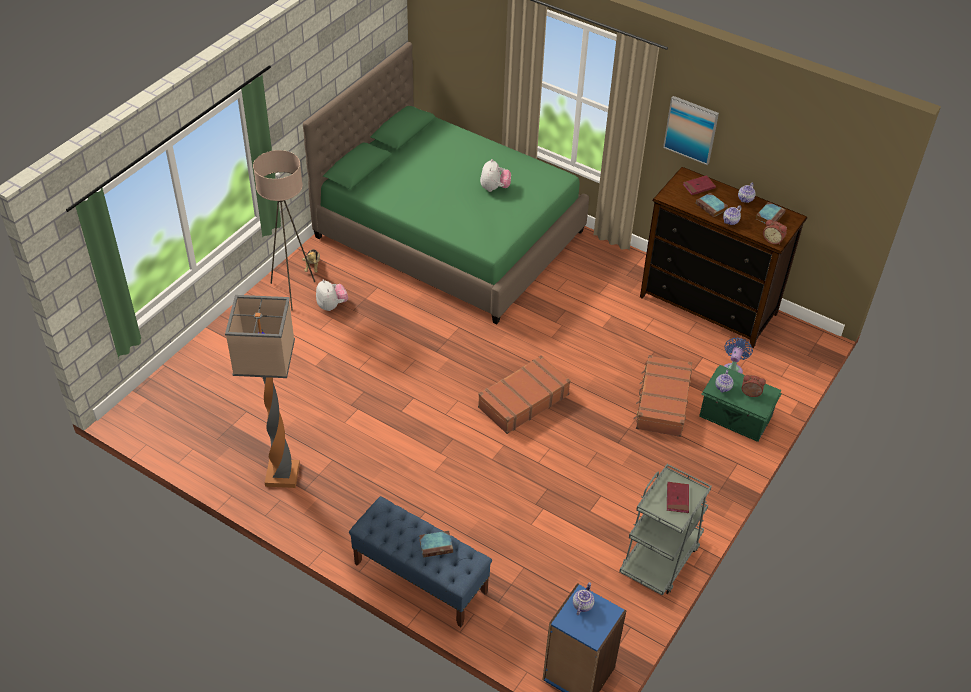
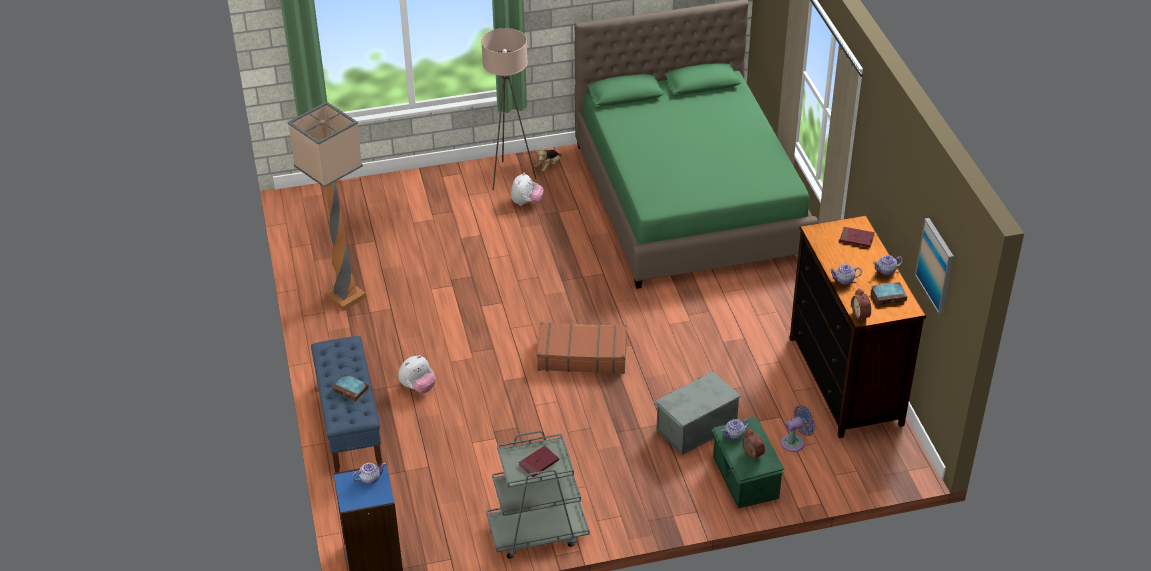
camera: 45 degrees right, 5 degrees down
plush toy [480,159,511,192] -> plush toy moved to [398,355,436,393]
brown suitcase [633,355,692,437] -> grey storage box [654,371,741,455]
picture [663,96,719,165] -> picture moved to [915,218,954,314]
book [696,193,728,217] -> none

